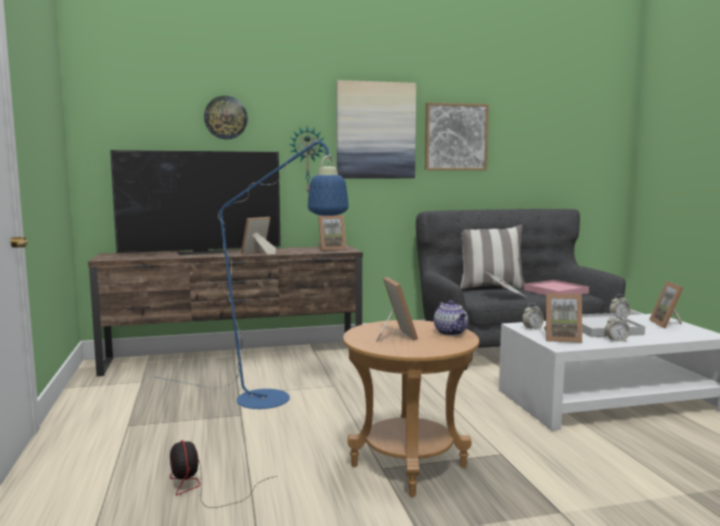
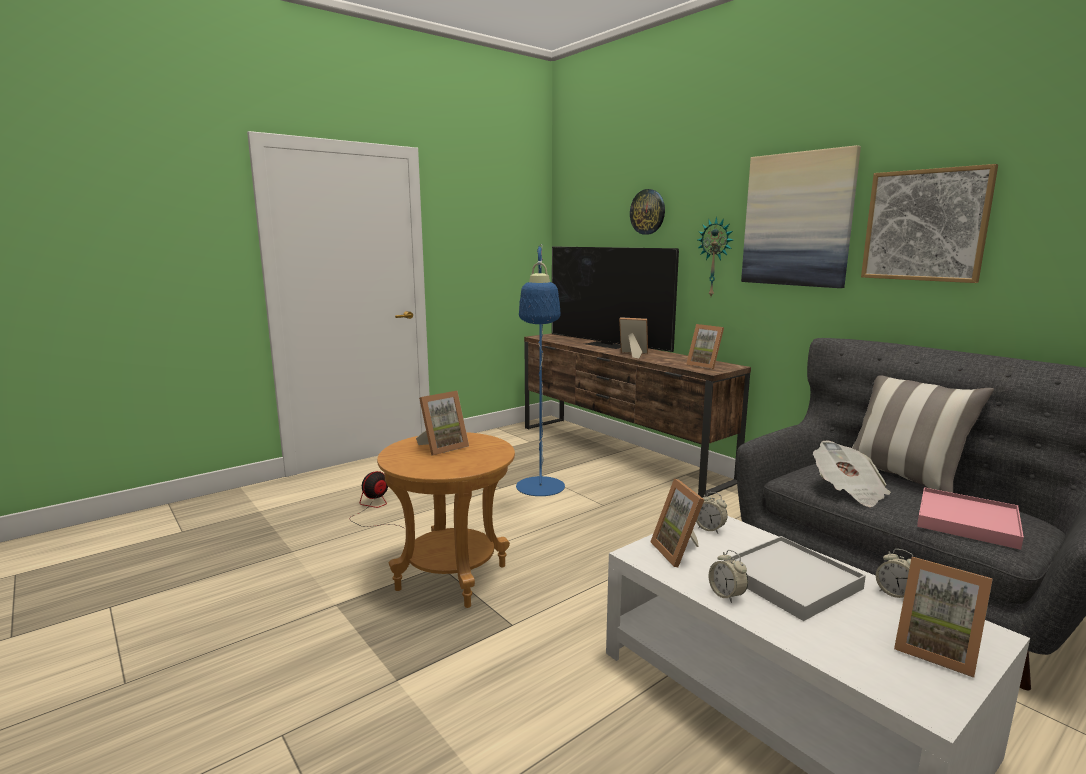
camera: 65 degrees right, 5 degrees up
teapot [434,300,468,336] -> none
picture frame [649,281,683,329] -> picture frame turned 120 degrees counterclockwise [894,557,993,678]

